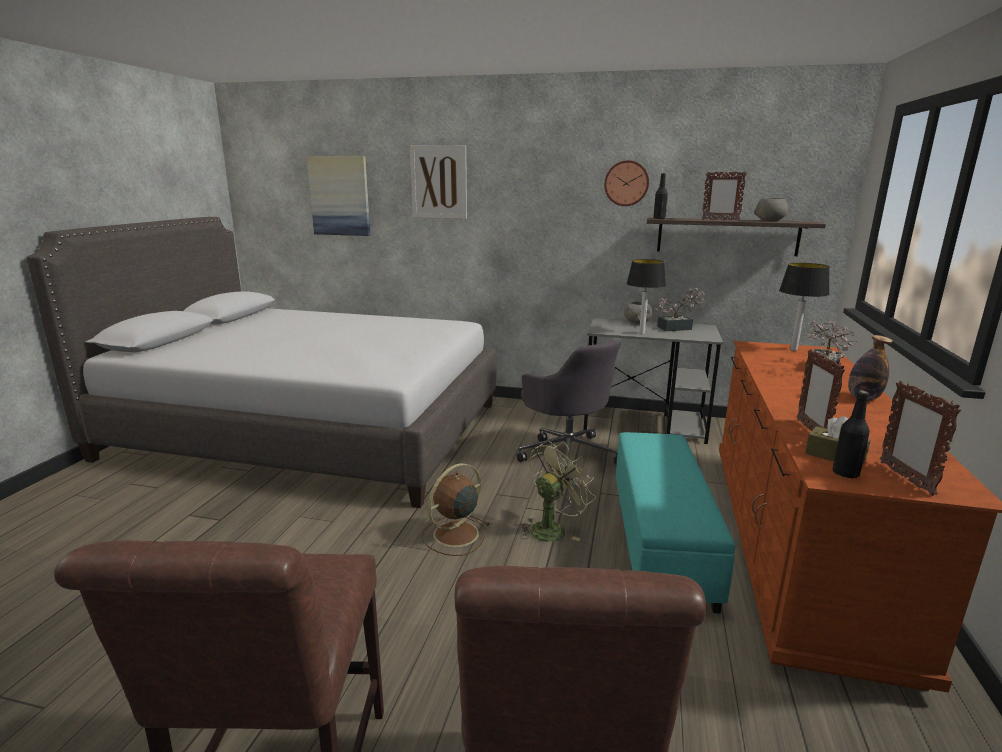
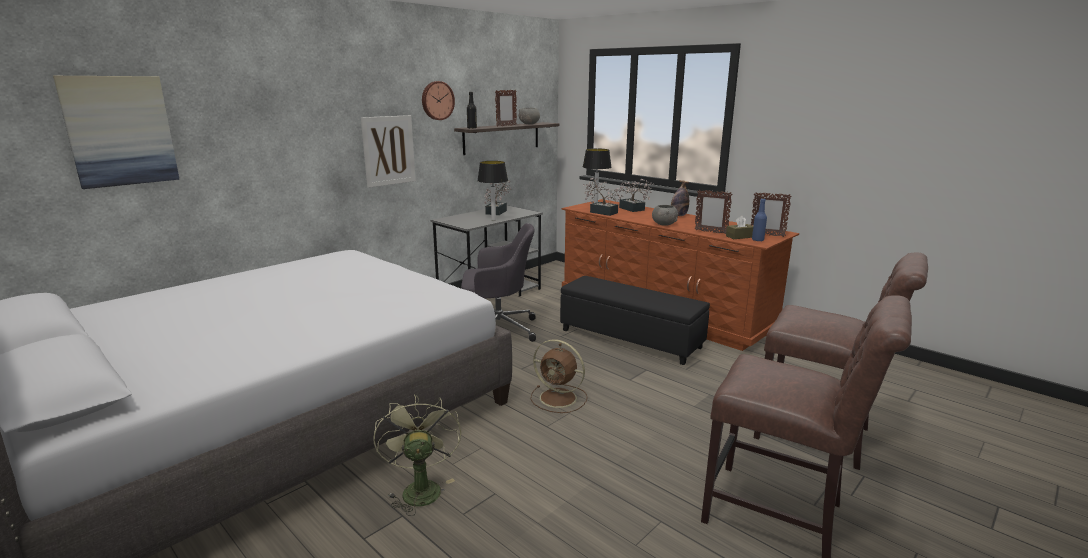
camera: 60 degrees left, 0 degrees up
picture [410,145,467,219] -> picture moved to [361,115,416,188]
brown fan [421,463,489,556] -> brown fan turned 45 degrees counterclockwise [530,339,587,413]
green fan [520,441,596,542] -> green fan moved to [373,394,462,516]
turquoise ottoman [616,432,735,614] -> black ottoman [560,276,710,365]
grey bowl [624,301,652,324] -> grey bowl moved to [652,205,678,226]
black bottle [832,391,870,478] -> blue bottle [752,198,767,241]
none -> potted plant [583,177,624,216]

